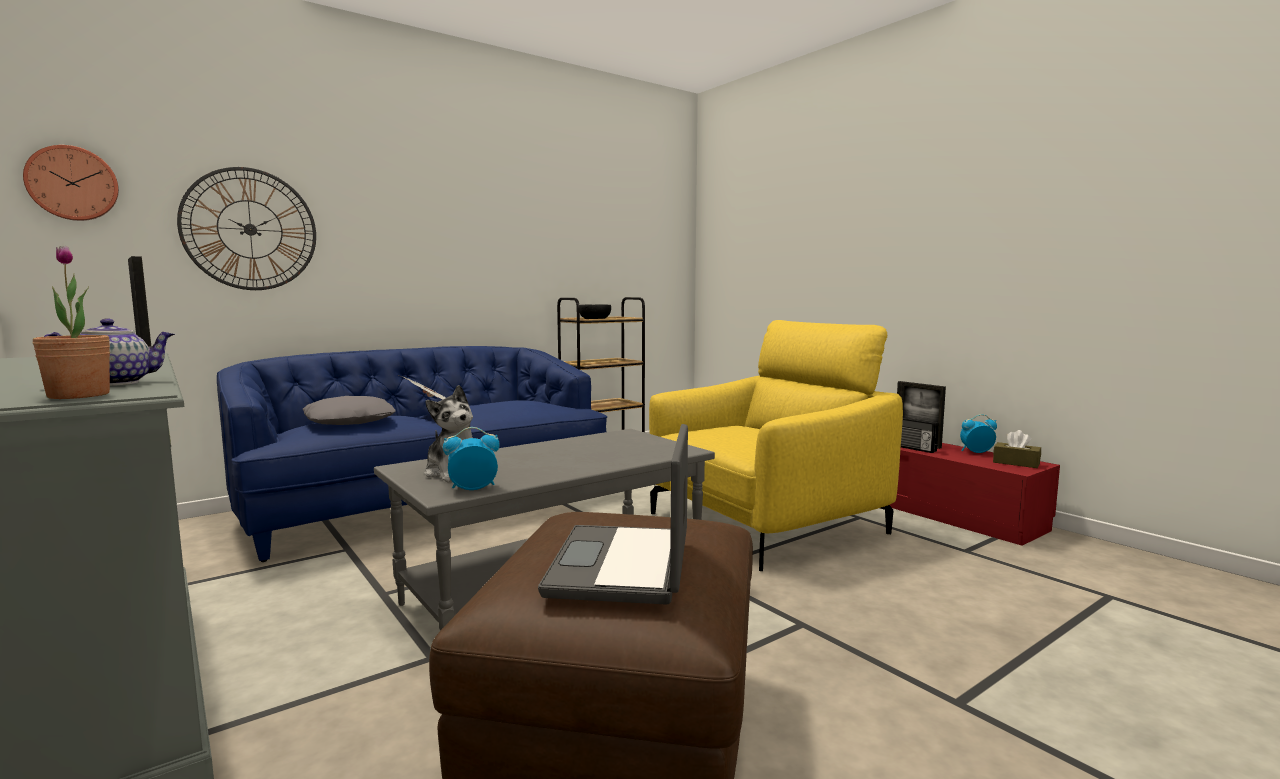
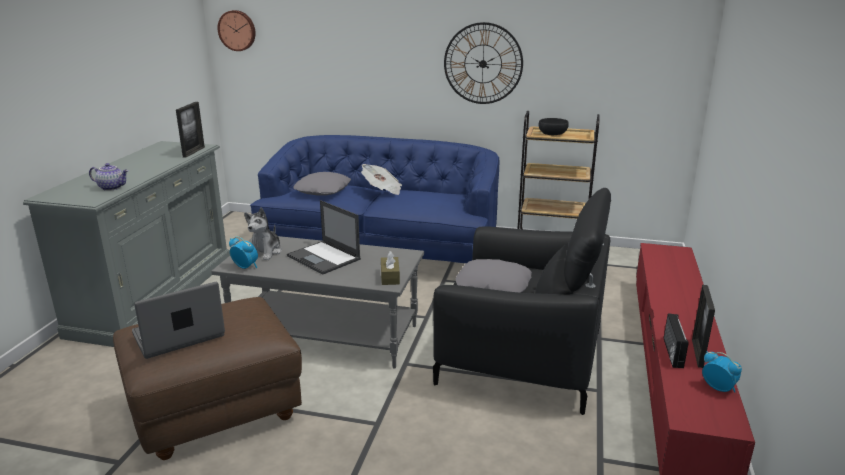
camera: 50 degrees right, 15 degrees up
potted plant [33,246,110,399] -> none
wall clock [177,167,316,290] -> wall clock moved to [444,22,523,104]
yellow armchair [649,320,903,571] -> black armchair [433,188,611,415]
brown tissue box [993,430,1041,468] -> brown tissue box moved to [381,251,400,285]
none -> laptop [287,200,361,274]
none -> grey pillow [456,259,532,293]

